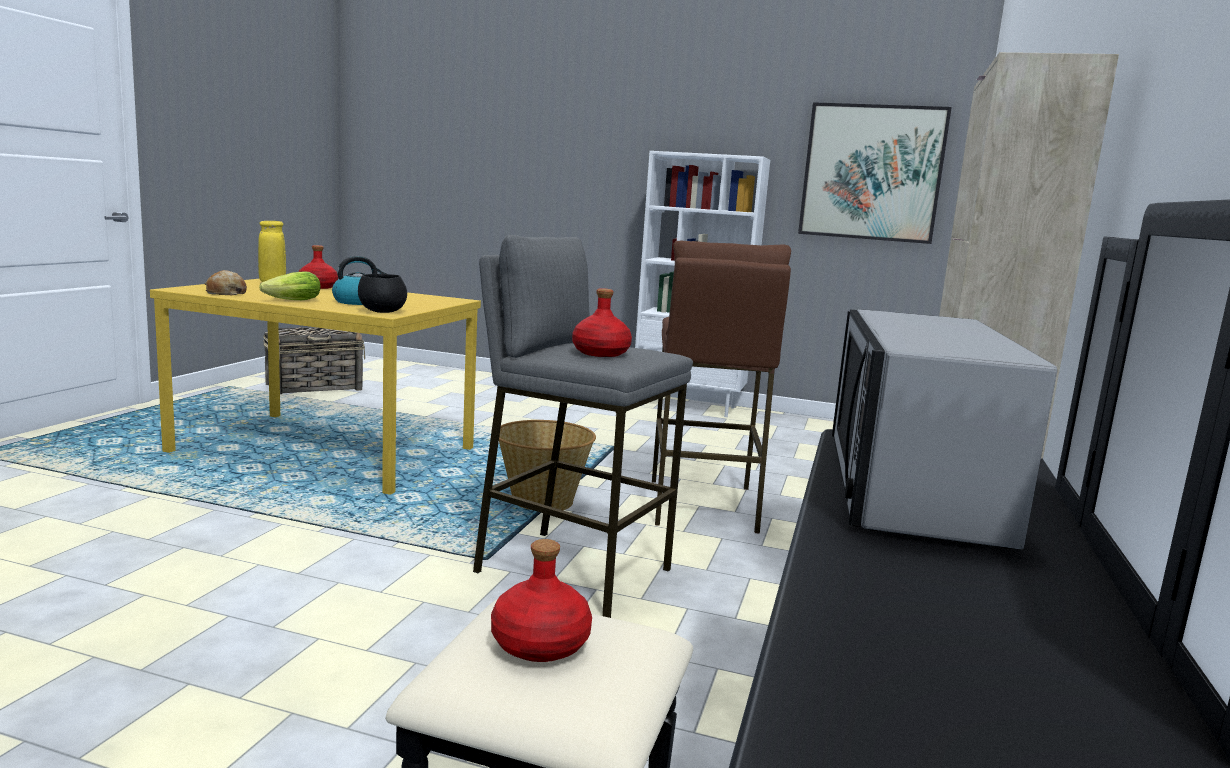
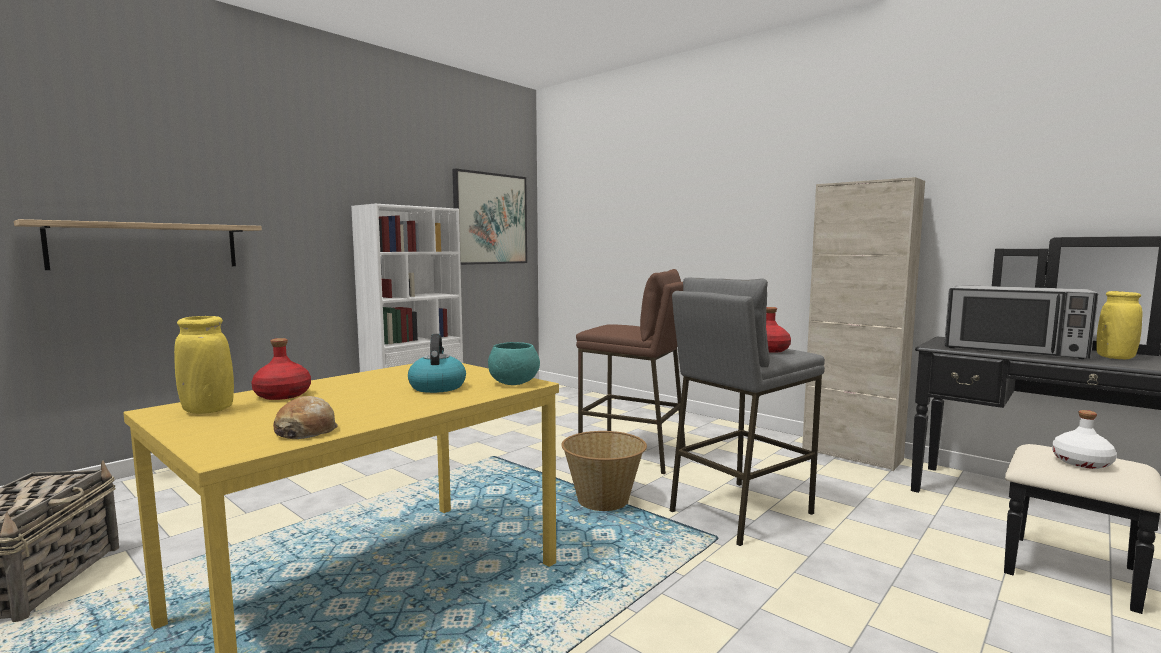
camera: 65 degrees left, 5 degrees down
lettuce [259,271,320,300] -> none
black bowl [358,274,407,313] -> turquoise bowl [488,342,540,385]
red bottle [491,539,592,662] -> white bottle [1052,410,1117,469]
none -> shelf [14,219,262,270]
none -> yellow vase [1096,291,1142,359]

